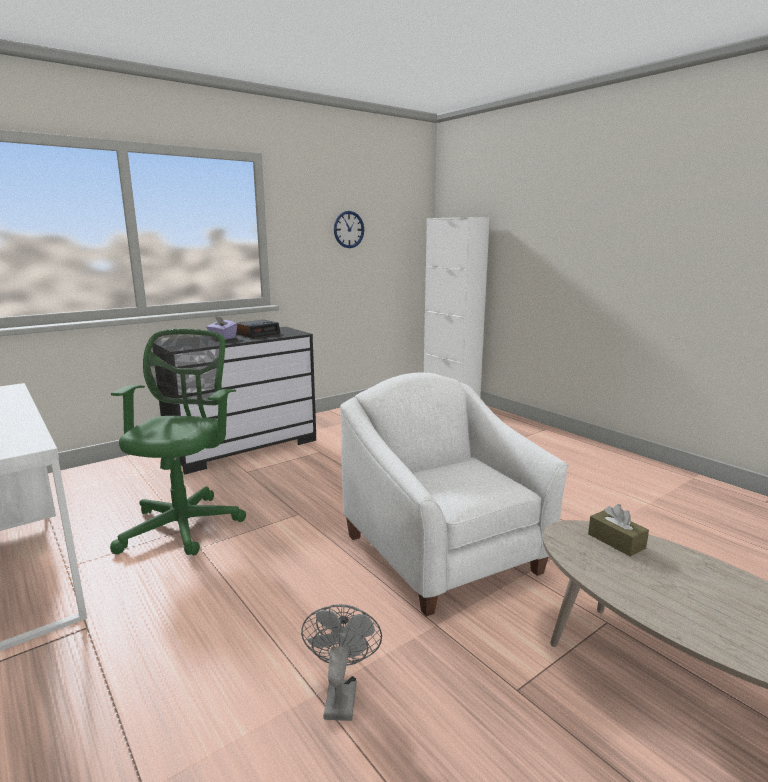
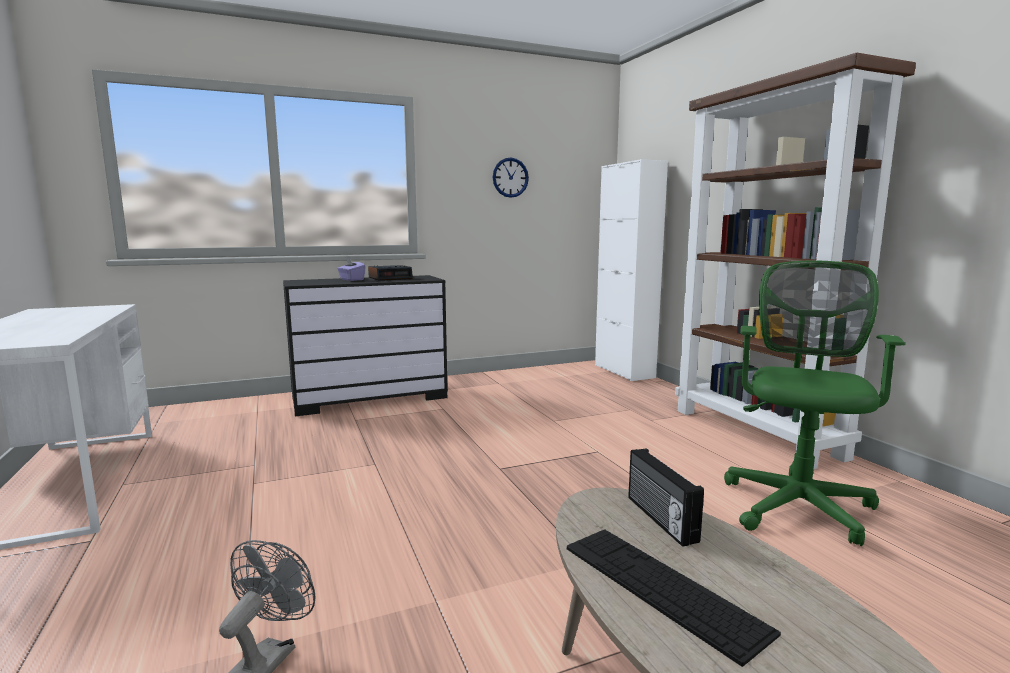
camera: 15 degrees right, 5 degrees down
green office chair [110,329,246,555] -> green office chair moved to [724,260,906,546]
white armchair [340,373,569,617] -> none
brown tissue box [588,504,649,557] -> radio [628,448,704,547]
none -> keyboard [567,529,781,667]
none -> brown bookcase [675,53,916,470]

